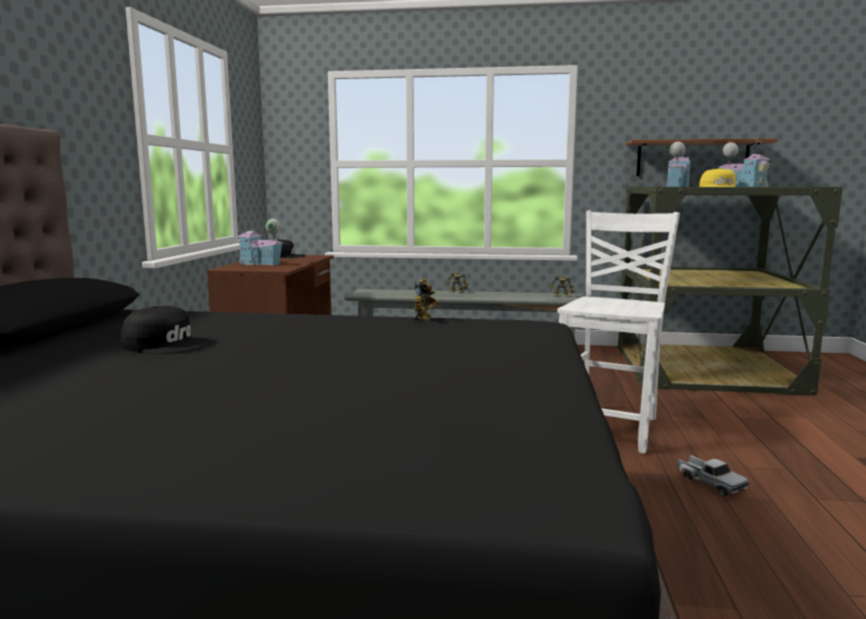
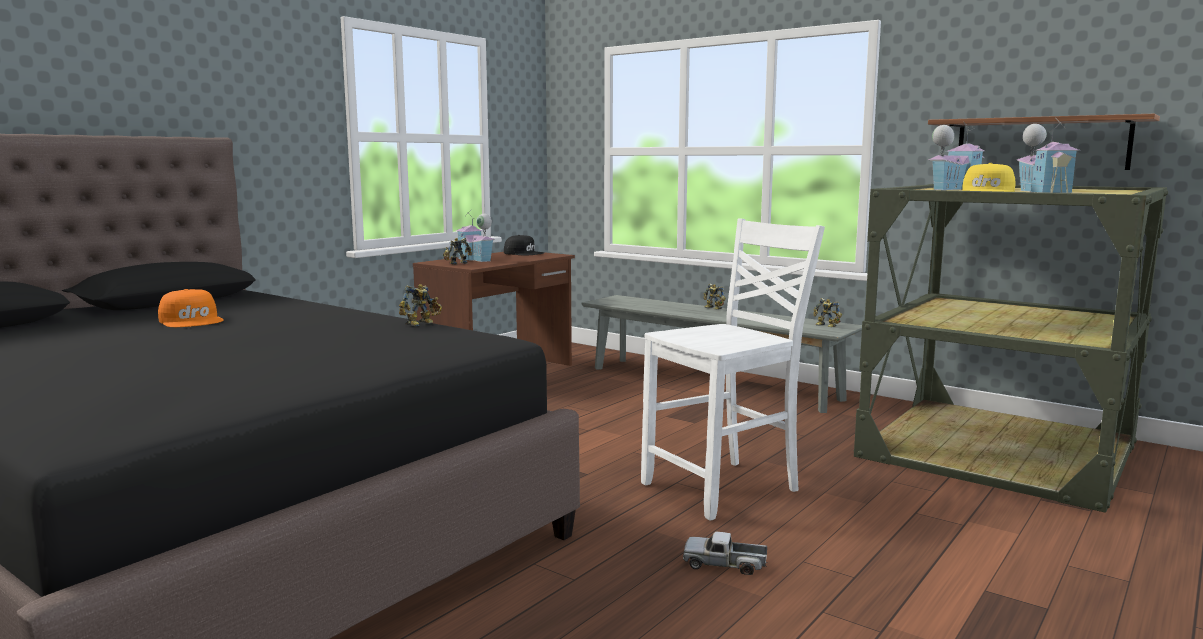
camera: 30 degrees right, 0 degrees up
black cap [121,306,211,354] -> orange cap [158,289,223,327]
toy truck [678,455,749,497] -> toy truck turned 105 degrees clockwise [683,532,767,575]
none -> toy robot [443,238,472,265]

